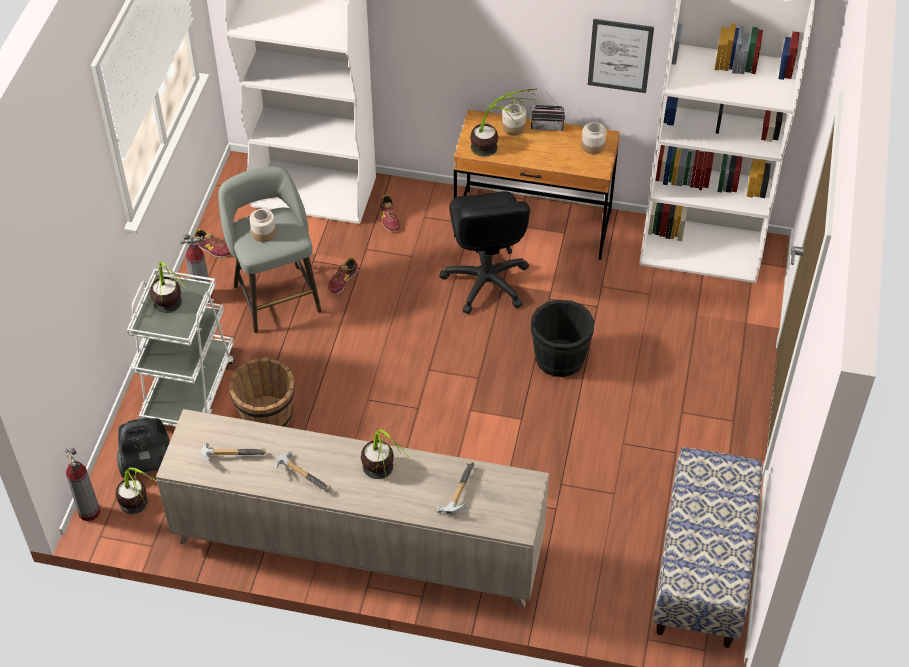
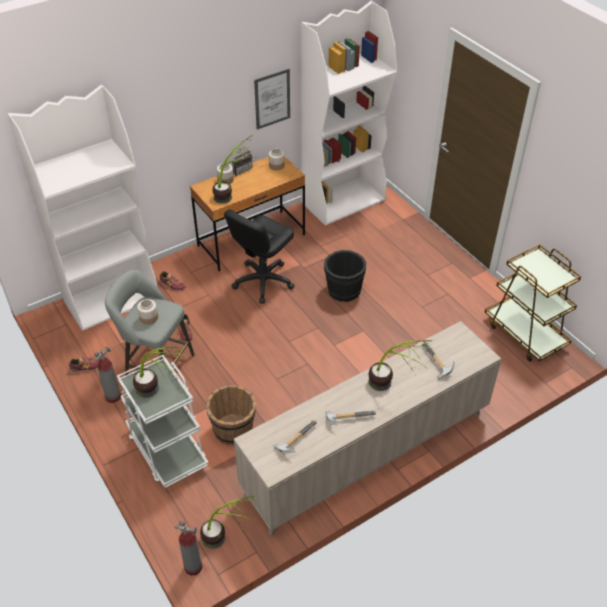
camera: 45 degrees left, 5 degrees down
vacuum cleaner [117,418,170,478] -> none
black office chair [439,191,530,314] -> black office chair turned 90 degrees clockwise [224,209,295,304]
bench [653,447,763,648] -> brown cart [485,244,581,362]

